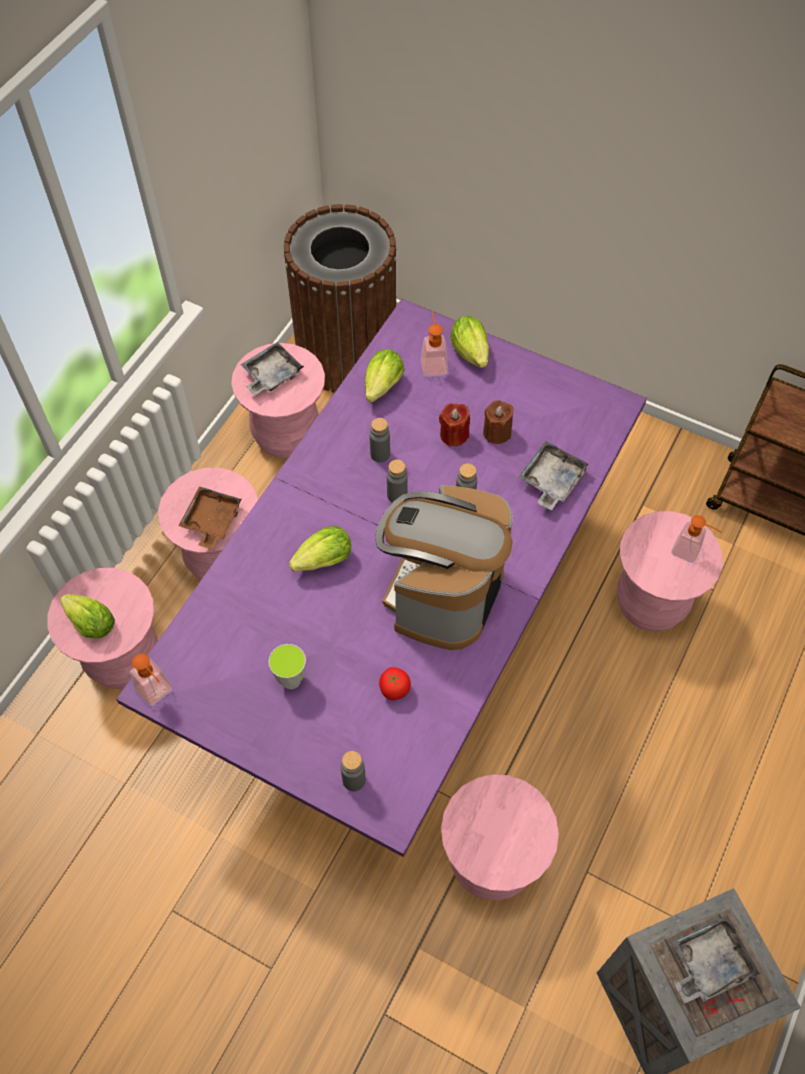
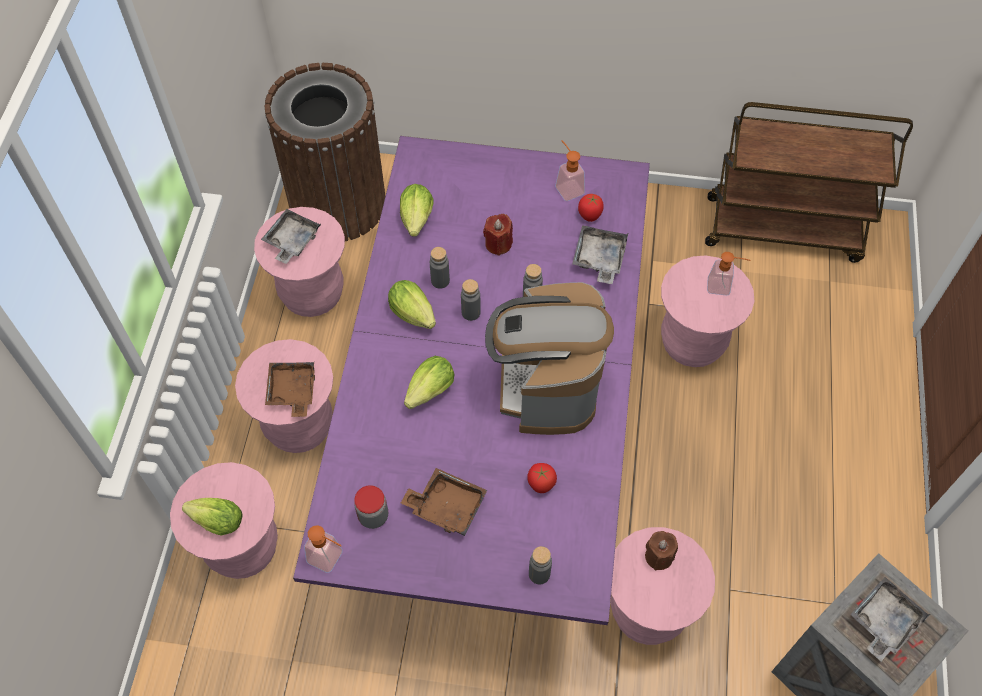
camera: 20 degrees left, 0 degrees up
cup [269,644,306,689] -> brown tray [401,468,487,536]
soap dispenser [421,311,448,377] -> soap dispenser moved to [555,140,585,201]
lettuce [450,316,489,368] -> lettuce moved to [388,280,436,329]
brown candle [483,400,514,444] -> brown candle moved to [645,531,678,571]
none -> jar [354,485,388,529]
none -> tomato [578,194,604,222]

